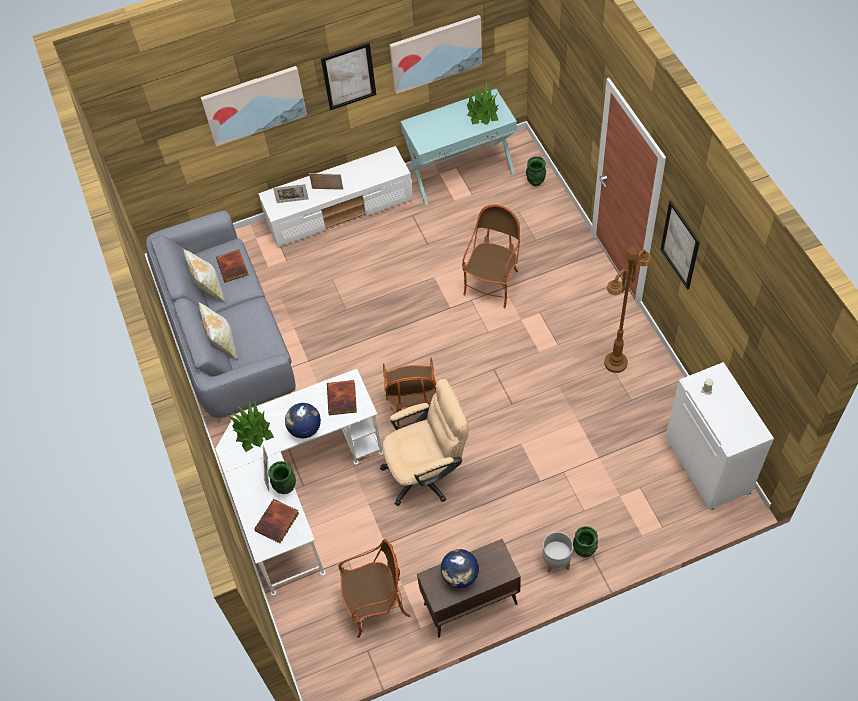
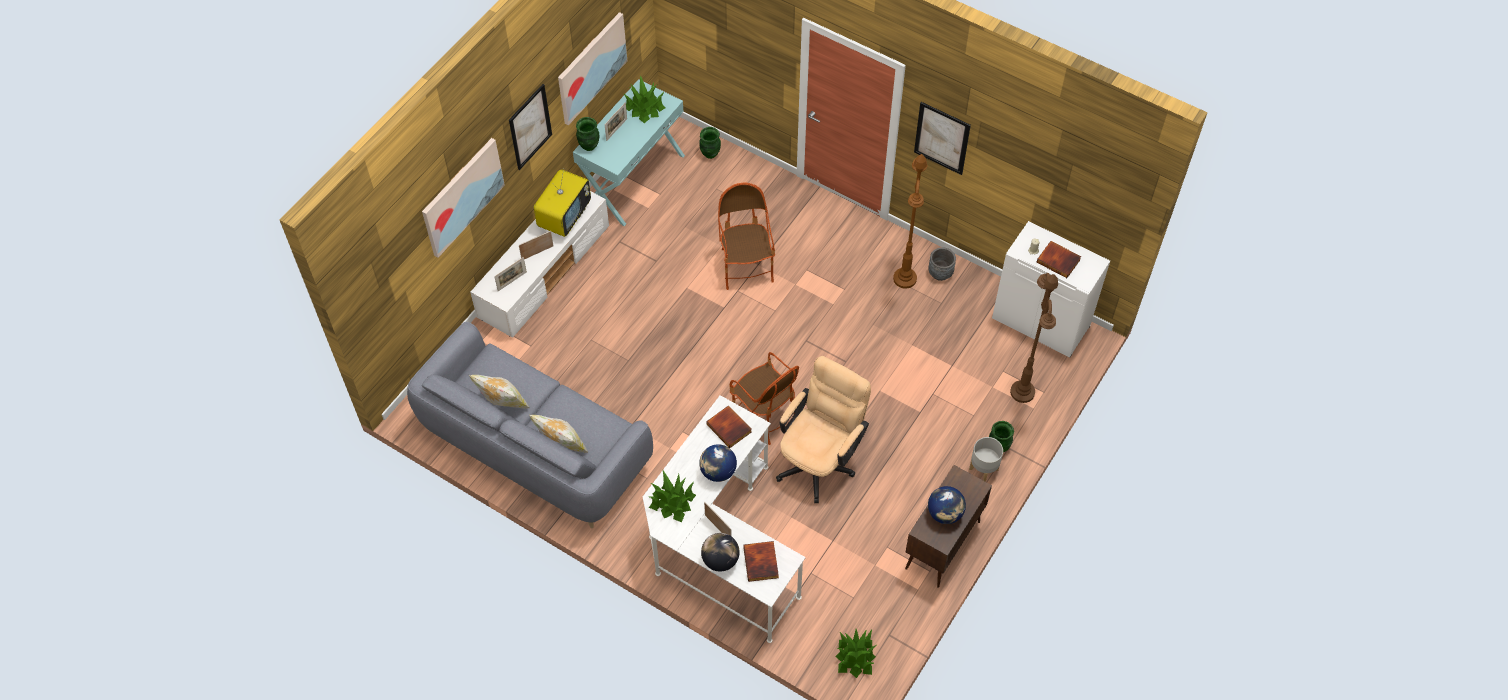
camera: 40 degrees left, 0 degrees up
book [216,249,249,283] -> book moved to [1037,241,1081,278]
green vase [268,461,296,494] -> green vase moved to [576,117,599,151]
armchair [338,539,411,638] -> none
none -> television [534,168,591,237]
none -> picture frame [604,102,627,141]
none -> globe [701,533,740,572]
none -> potted plant [835,629,876,678]
none -> grey planter [928,247,956,281]
none -> brown floor lamp [1010,273,1058,403]

